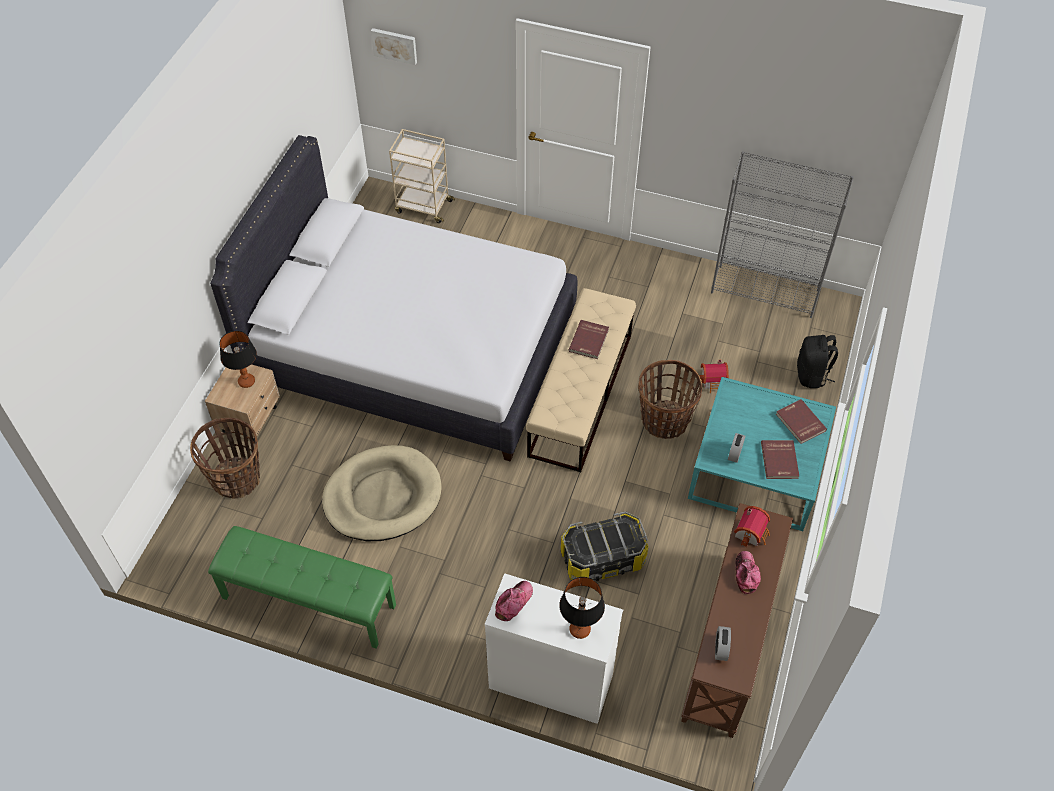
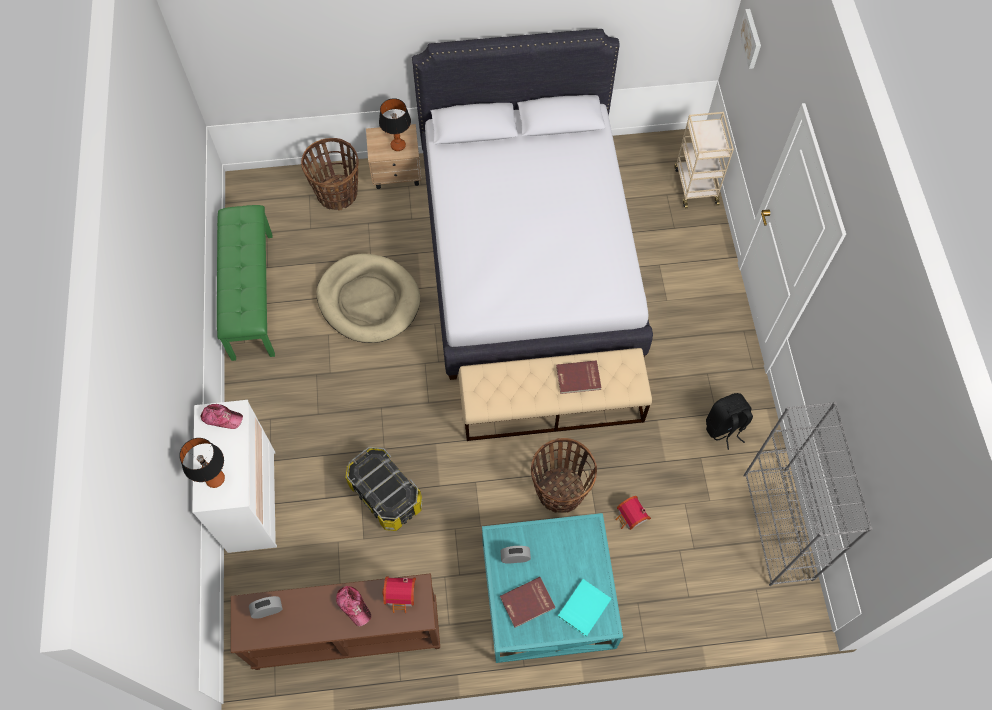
camera: 65 degrees right, 10 degrees up
cap [736,551,761,594] -> cap turned 75 degrees clockwise [336,586,371,626]
red book [776,399,827,444] -> turquoise book [558,579,611,637]
black backpack [797,335,838,388] -> black backpack moved to [706,393,753,450]

